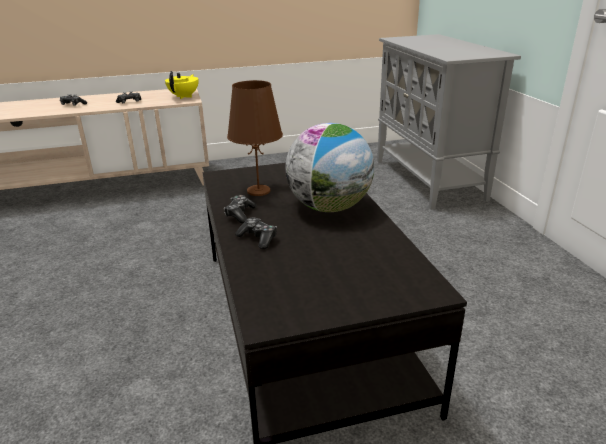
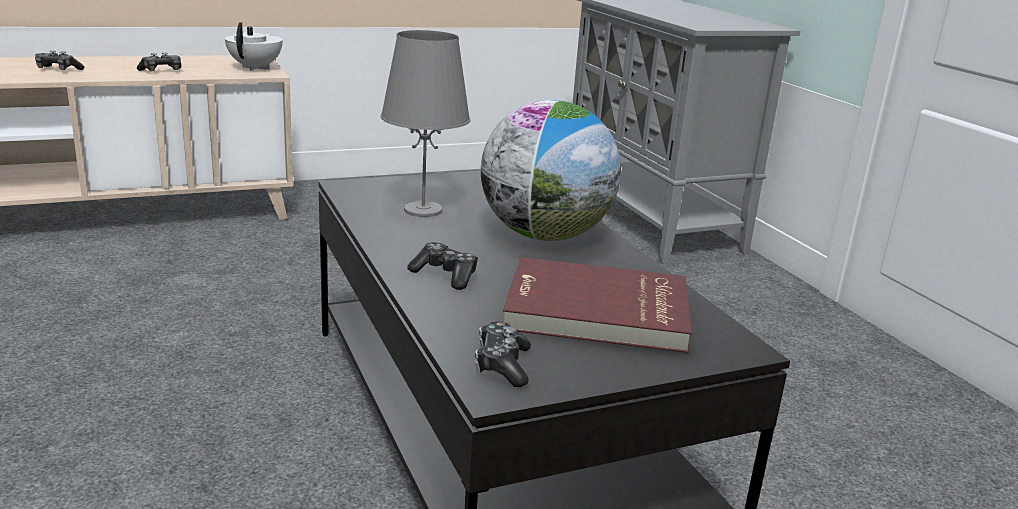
camera: 10 degrees left, 5 degrees down
yellow teapot [165,71,199,99] -> white teapot [225,22,283,71]
game controller [224,195,257,223] -> game controller moved to [475,321,531,387]
brown table lamp [227,80,283,196] -> grey table lamp [380,30,470,217]
none -> red book [503,257,692,353]

